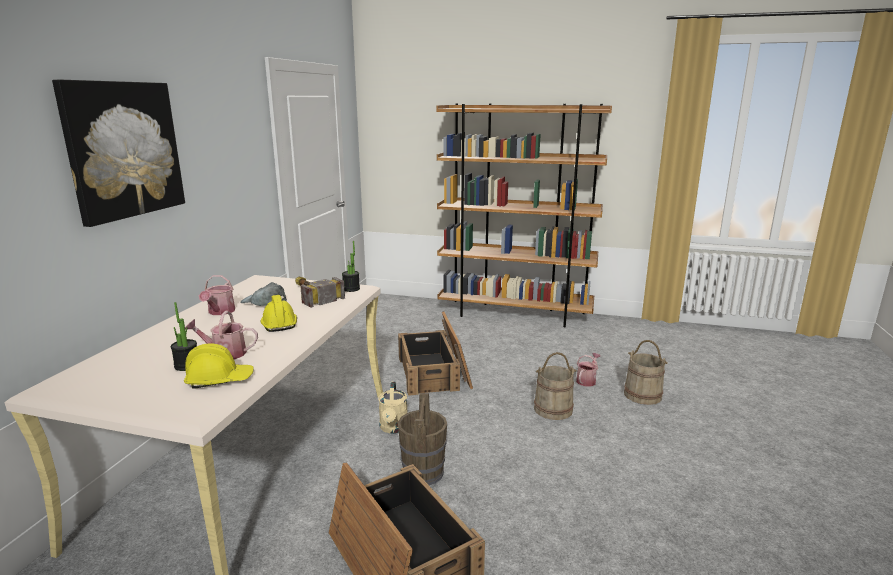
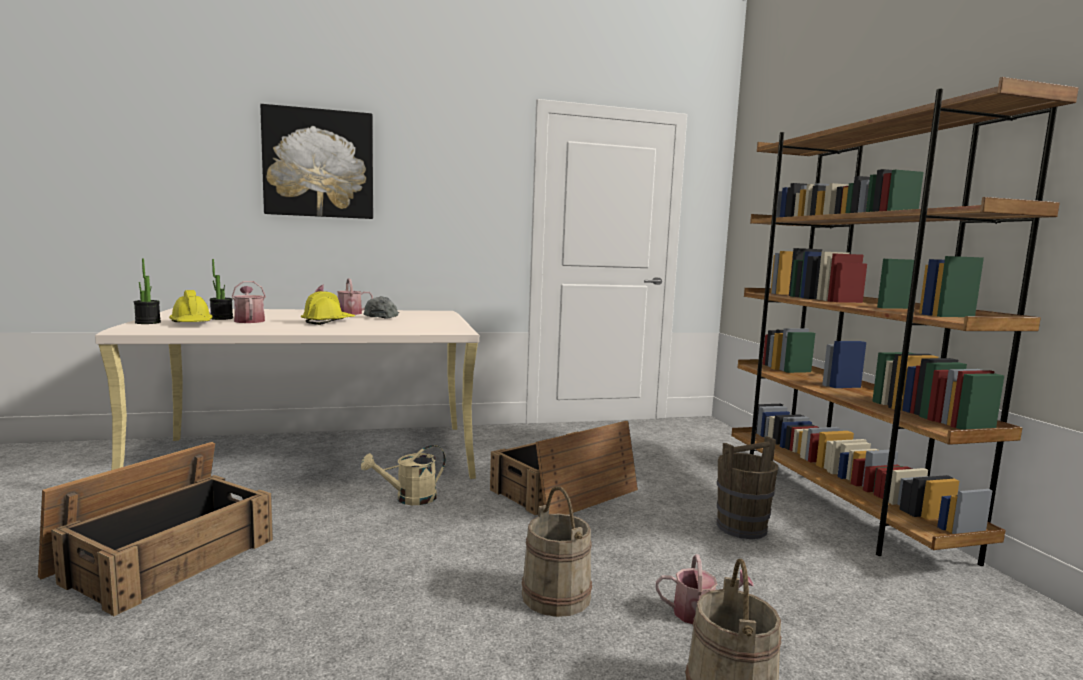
camera: 60 degrees right, 10 degrees down
hammer [295,277,345,308] -> none
potted plant [342,241,360,292] -> potted plant moved to [134,258,161,324]
brown bucket [398,393,447,485] -> brown bucket moved to [717,436,778,539]

